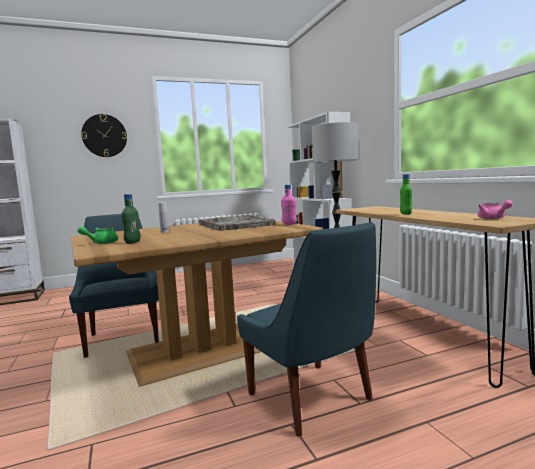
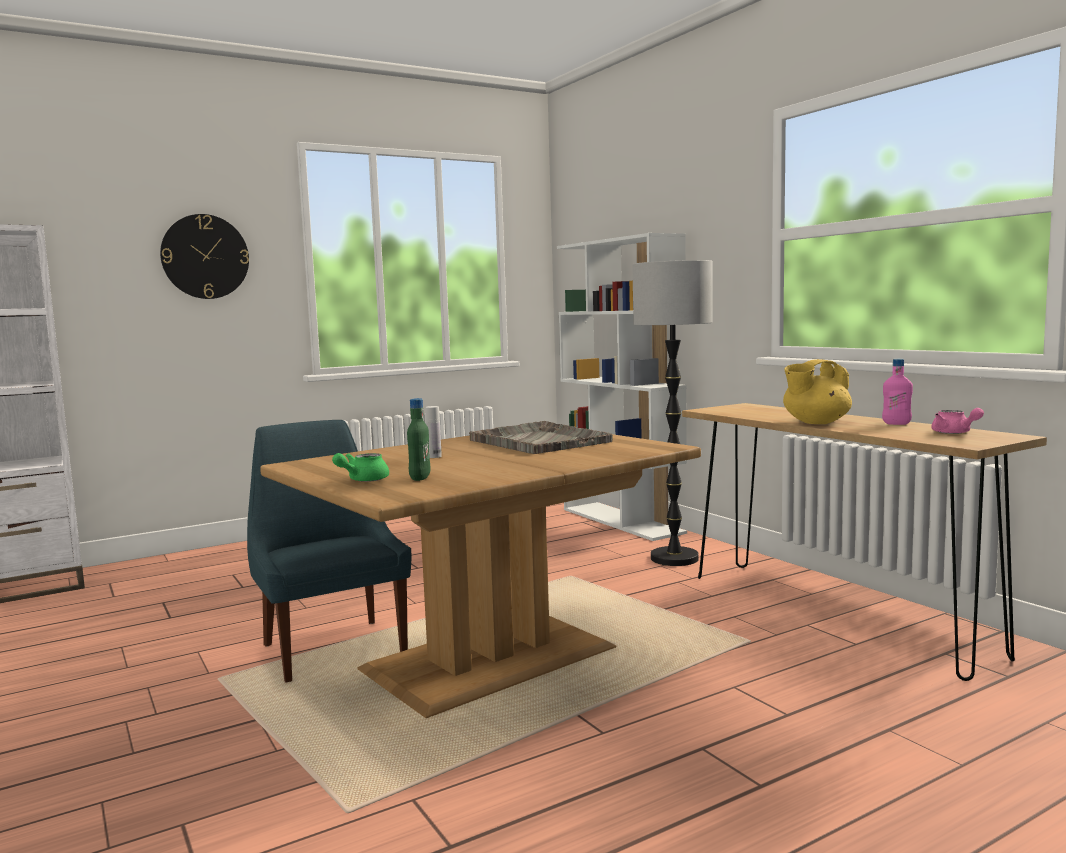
camera: 10 degrees left, 0 degrees up
blue chair [237,222,376,436] -> none
pink bottle [281,185,297,225] -> pink bottle moved to [882,359,913,425]
green bottle [400,174,412,215] -> yellow teapot [783,359,852,424]

